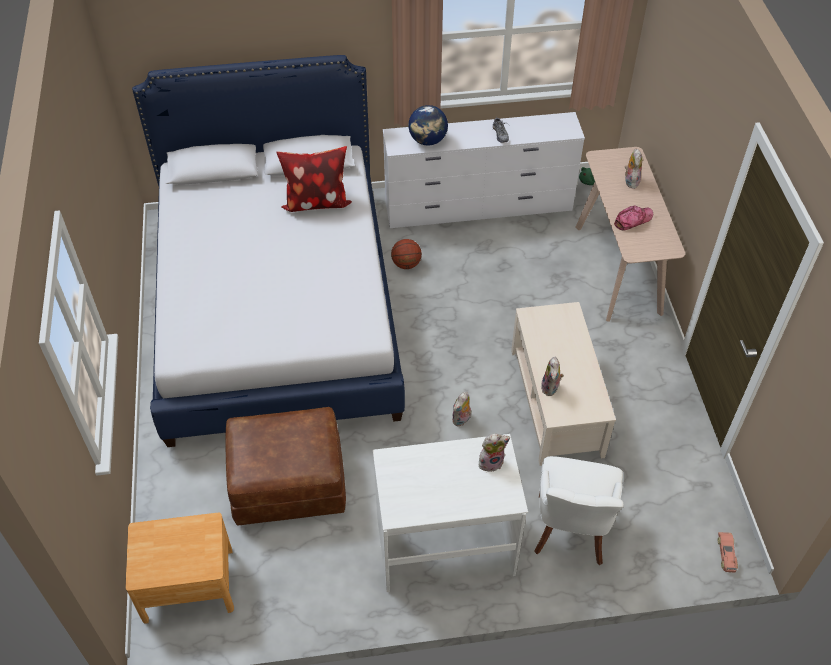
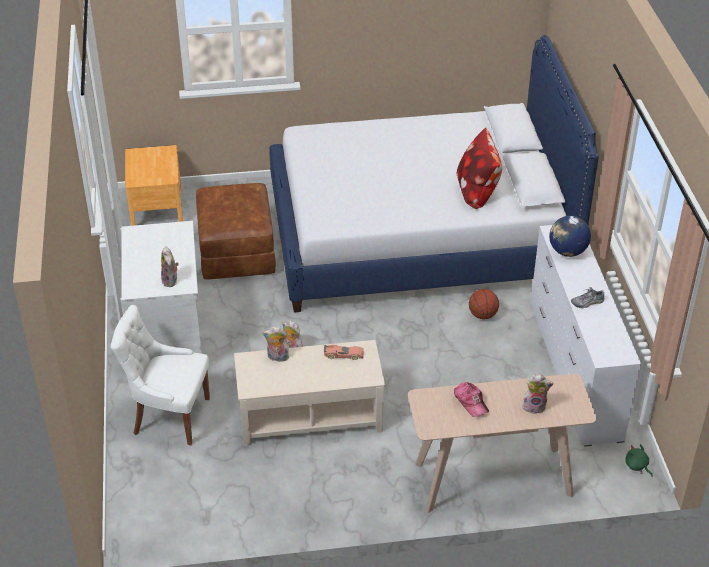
camera: 90 degrees right, 10 degrees down
toy car [718,532,738,572] -> toy car moved to [324,345,364,360]

